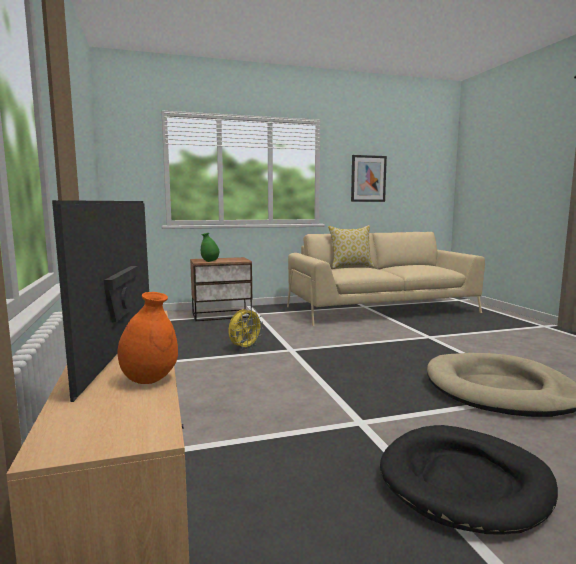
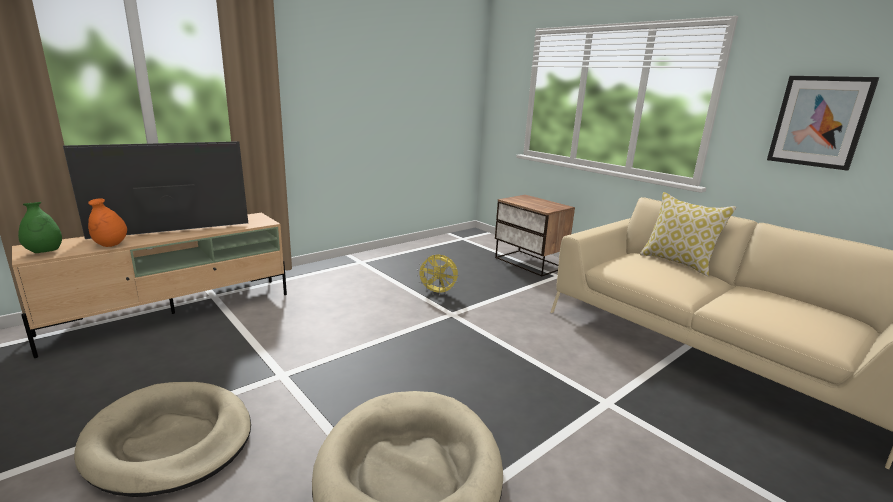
camera: 65 degrees right, 10 degrees up
green vase [201,233,219,262] -> green vase moved to [18,202,62,253]
black dog bed [380,425,558,535] -> beige dog bed [74,382,251,497]

